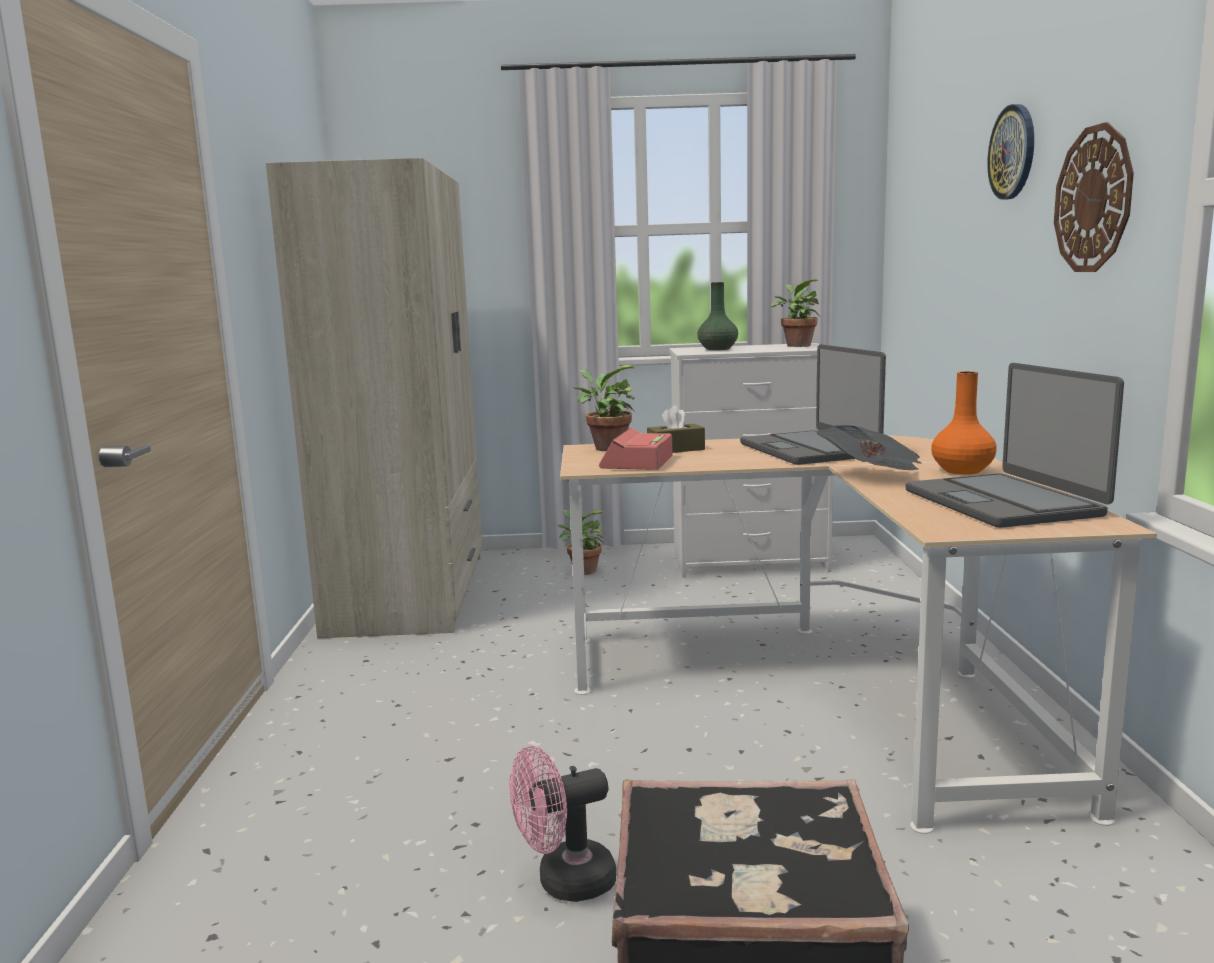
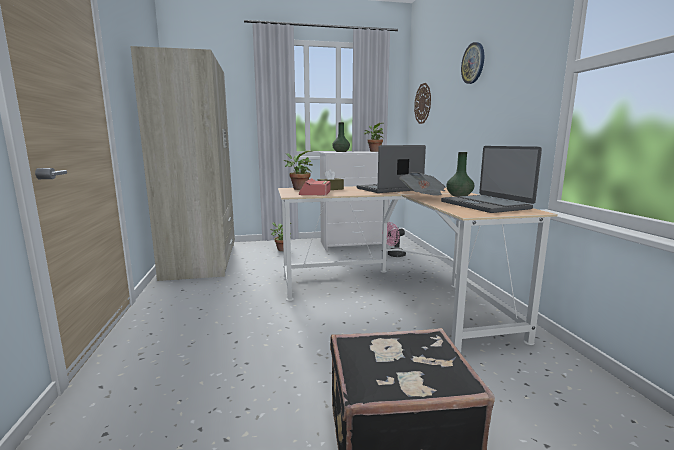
camera: 10 degrees left, 0 degrees up
pink fan [510,746,616,902] -> pink fan moved to [387,222,406,257]
laptop [740,344,886,465] -> laptop turned 90 degrees clockwise [357,145,426,193]
orange vase [931,371,997,475] -> green vase [446,152,474,197]
wall clock [1054,122,1134,272] -> wall clock moved to [414,83,431,124]

